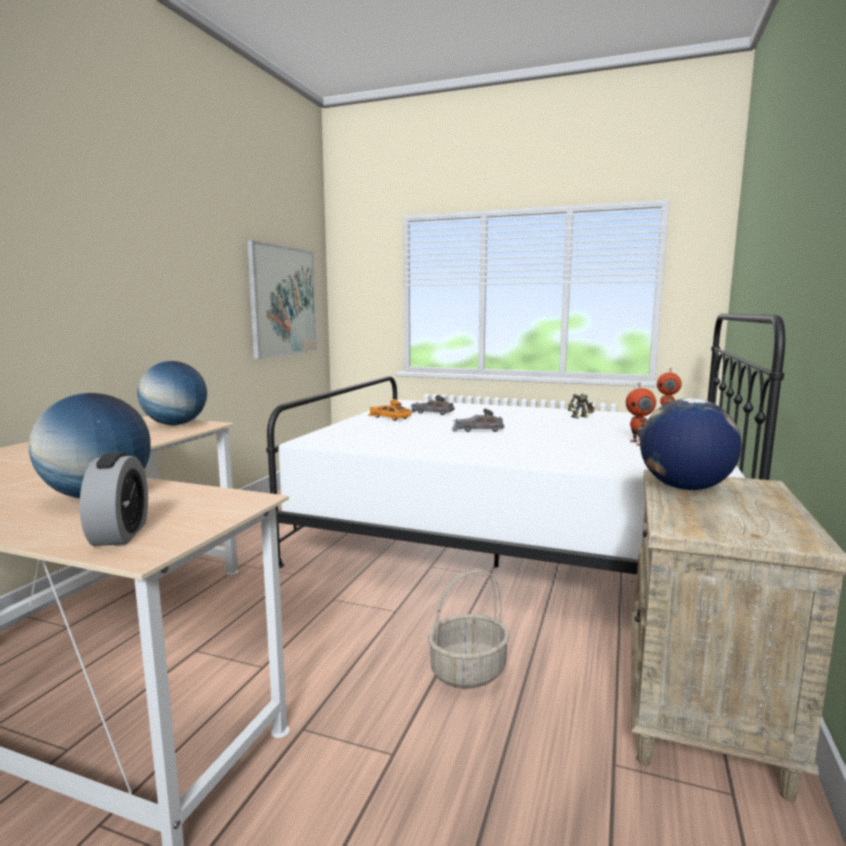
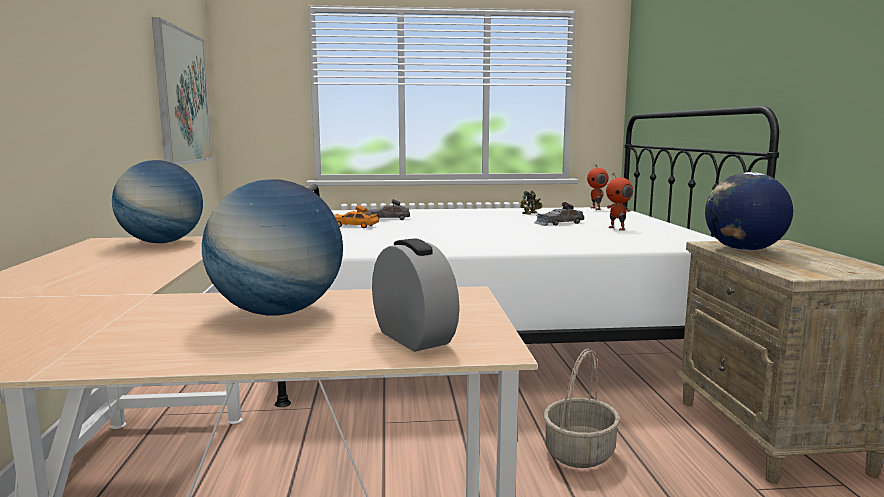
camera: 25 degrees left, 0 degrees up
grey toy car [452,408,504,432] -> grey toy car moved to [534,202,584,226]

